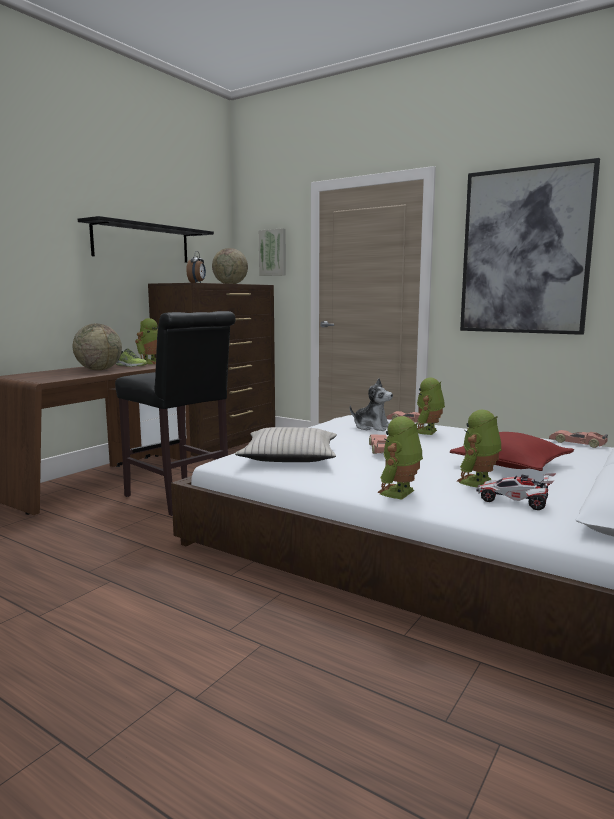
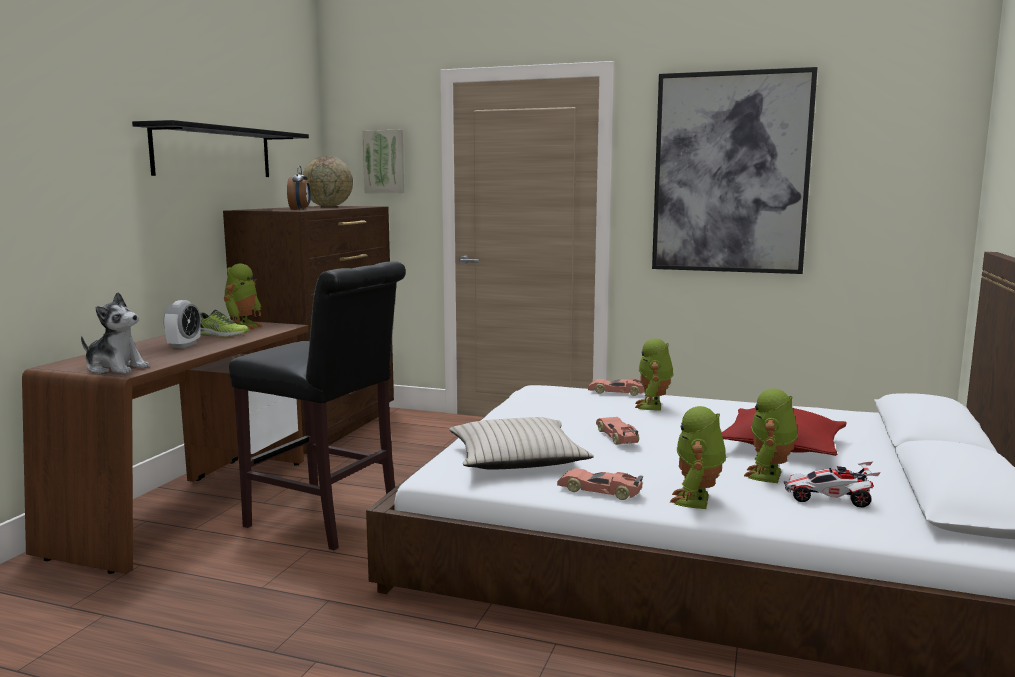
camera: 15 degrees left, 0 degrees up
globe [73,324,122,370] -> alarm clock [163,300,201,348]
plush toy [350,378,393,431] -> plush toy moved to [81,292,149,374]
toy car [549,430,608,448] -> toy car moved to [557,468,643,500]

